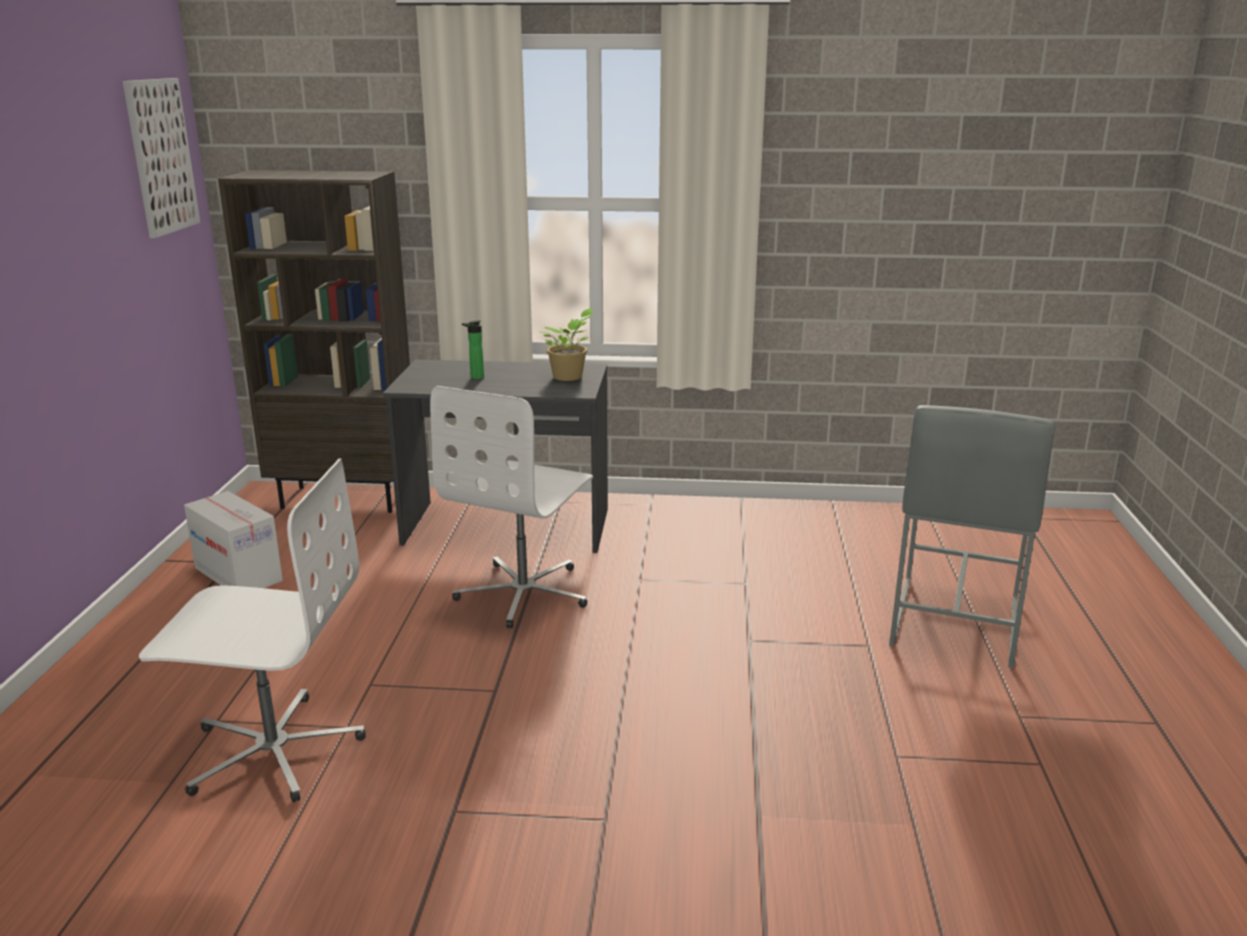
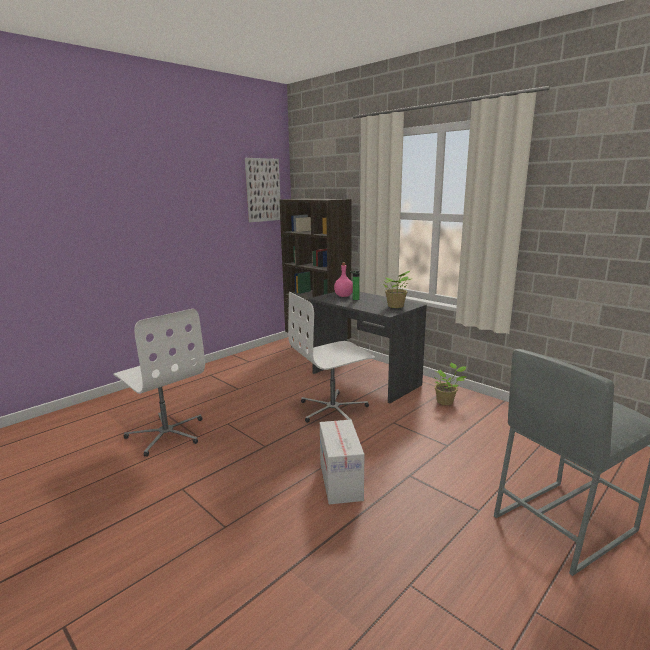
camera: 40 degrees right, 5 degrees down
cardboard box [184,491,283,588] -> cardboard box moved to [320,420,364,504]
none -> pink bottle [334,262,353,297]
none -> potted plant [433,363,466,405]

